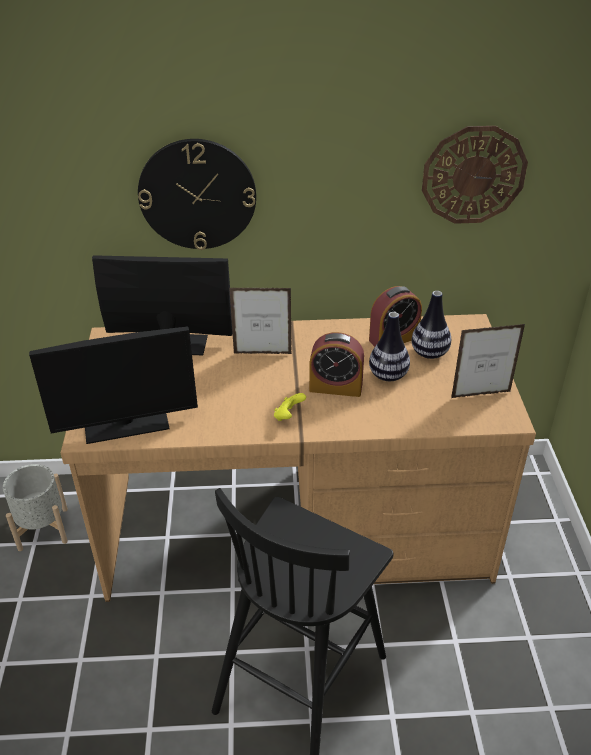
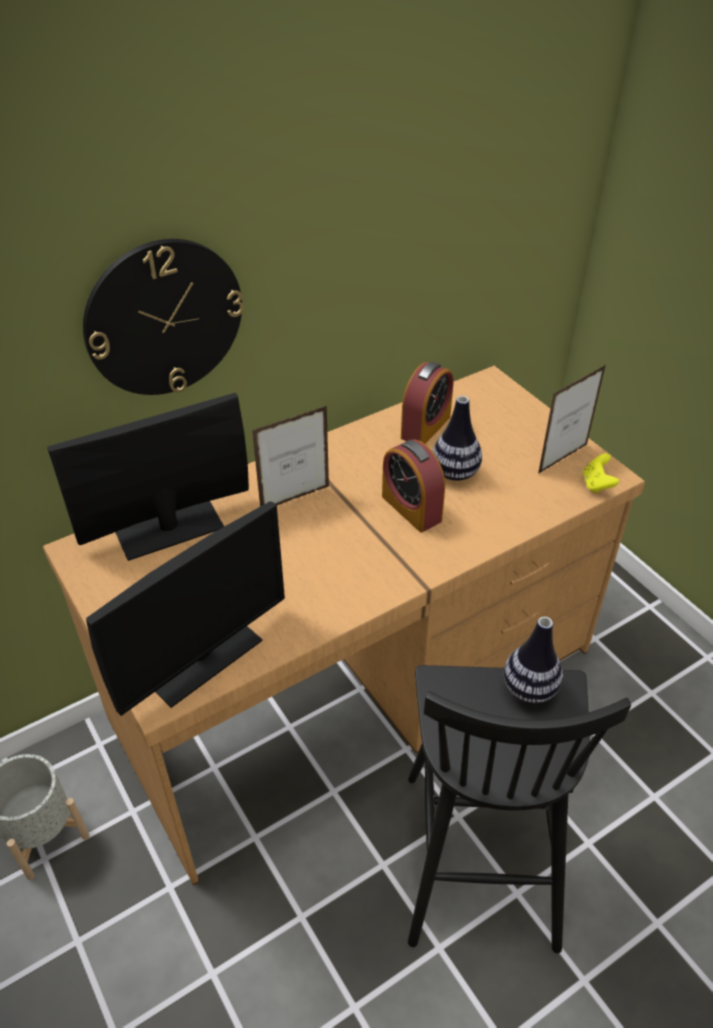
camera: 30 degrees left, 5 degrees up
yellow game controller [274,393,306,421] -> yellow game controller moved to [583,453,619,493]
alarm clock [309,332,364,397] -> alarm clock turned 75 degrees clockwise [382,439,445,532]
vase [412,291,451,359] -> vase moved to [504,617,563,703]
wall clock [422,126,528,224] -> none

